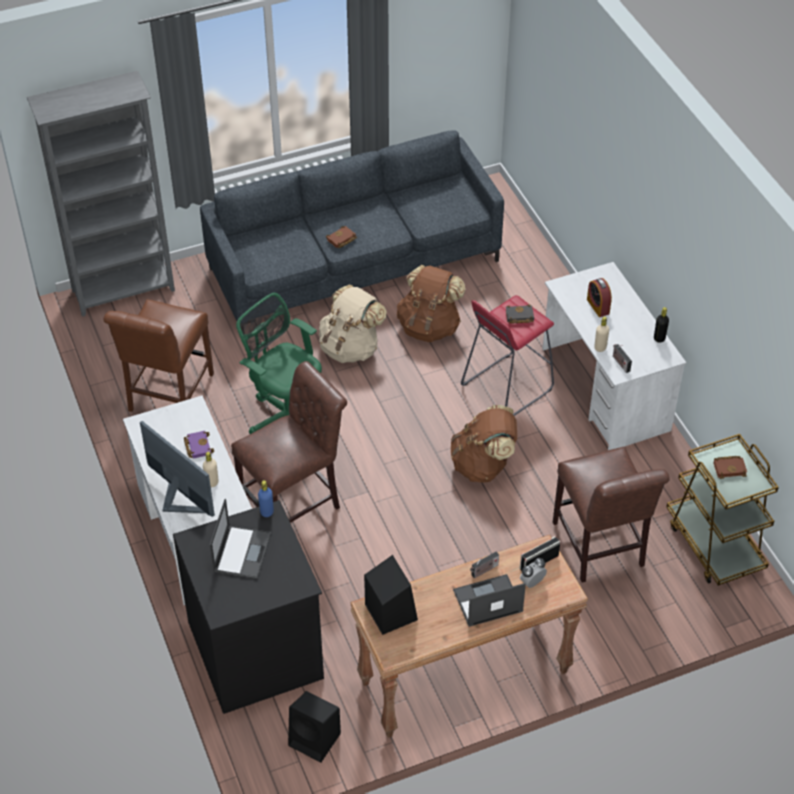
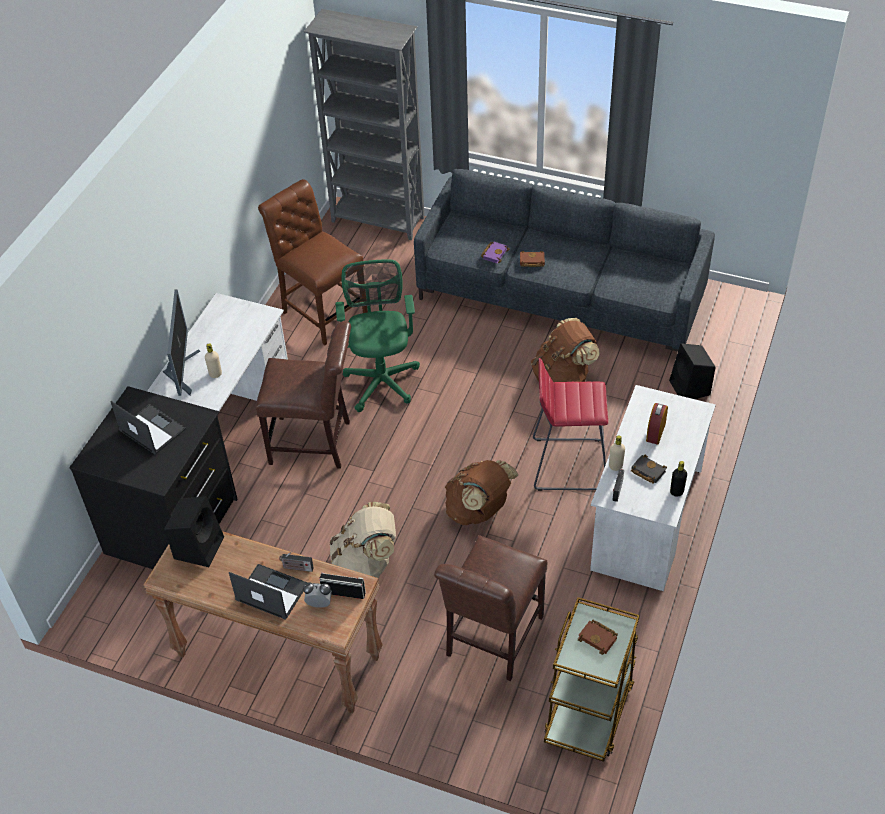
camera: 45 degrees right, 0 degrees up
brown chair [103,299,214,412] -> brown chair turned 75 degrees clockwise [258,179,368,345]
purple book [184,431,214,459] -> purple book moved to [481,242,510,263]
laptop [210,499,271,579] -> laptop turned 105 degrees counterclockwise [110,401,186,455]
blue bottle [258,480,274,517] -> none
black speaker [288,691,341,763] -> black speaker moved to [669,343,715,399]
beige backpack [319,284,387,363] -> beige backpack moved to [330,502,396,578]
black book [506,304,534,323] -> black book moved to [631,455,667,484]

